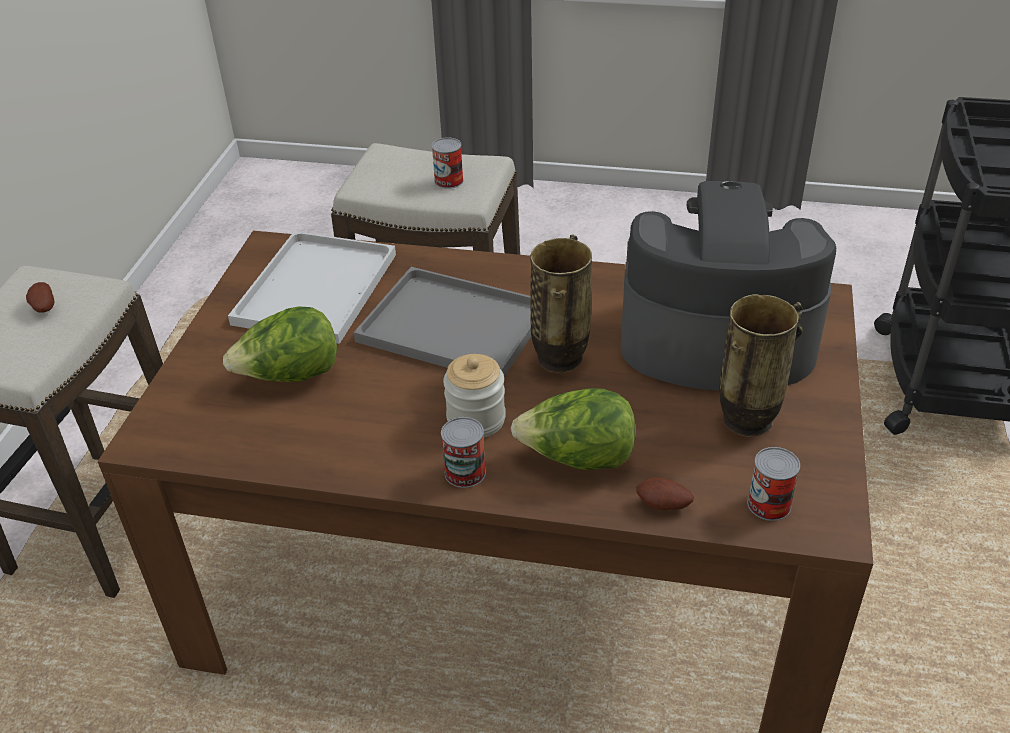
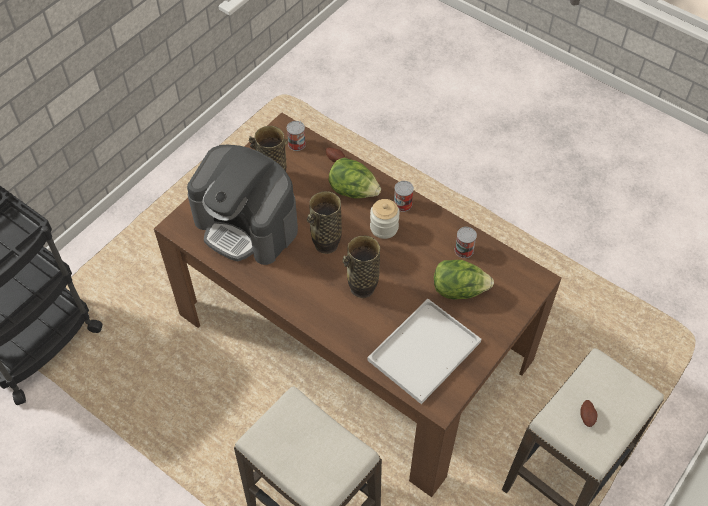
camera: 155 degrees left, 15 degrees up
grey tray [354,267,531,376] -> vase [342,236,380,298]
can [432,138,464,189] -> can moved to [455,227,477,258]

